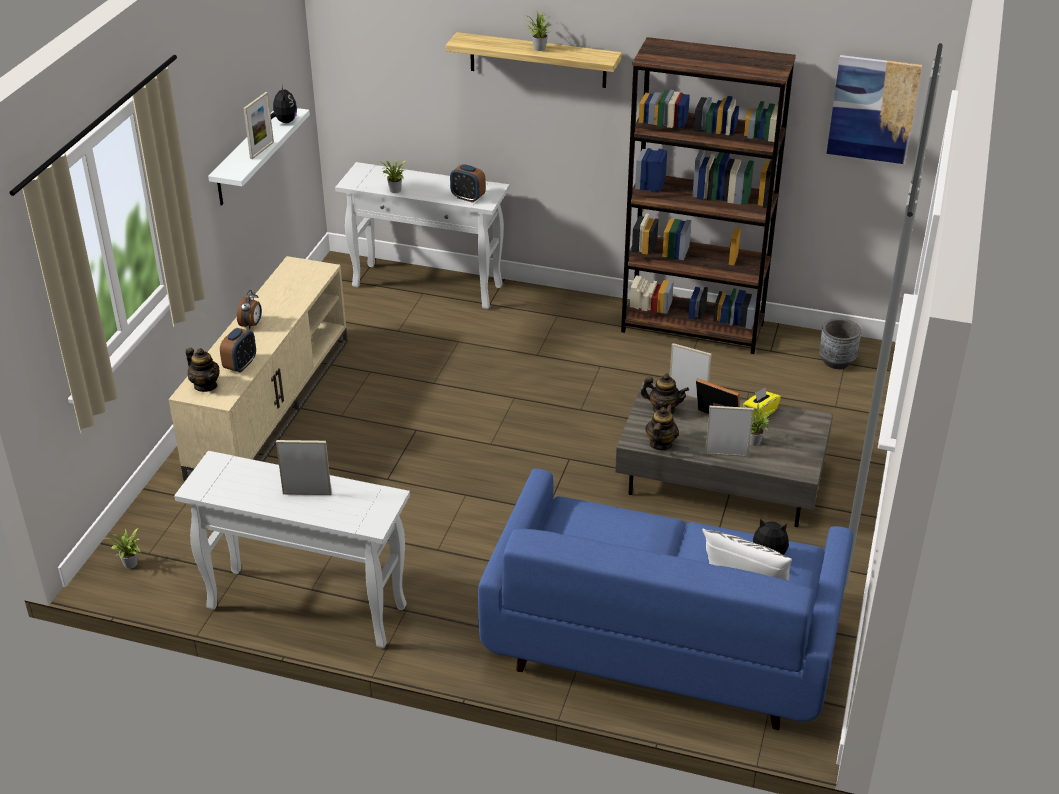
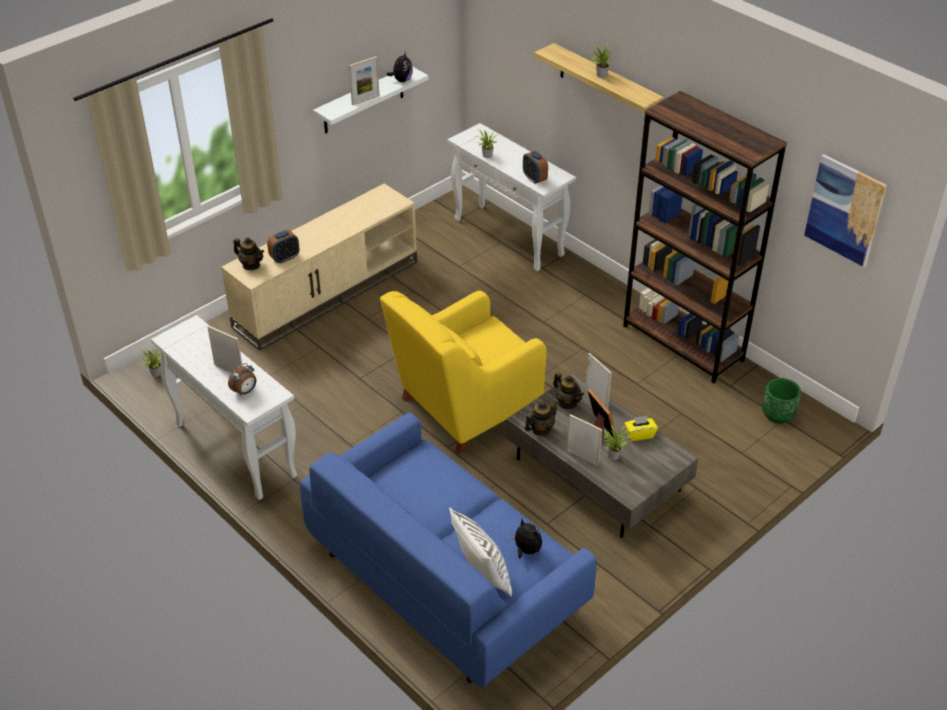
camera: 30 degrees right, 5 degrees up
teapot [186,348,220,392] -> teapot turned 45 degrees counterclockwise [234,237,264,270]
alarm clock [237,290,262,330] -> alarm clock moved to [228,363,257,395]
grey planter [819,318,861,369] -> green planter [762,378,801,424]
none -> yellow armchair [380,291,546,455]

